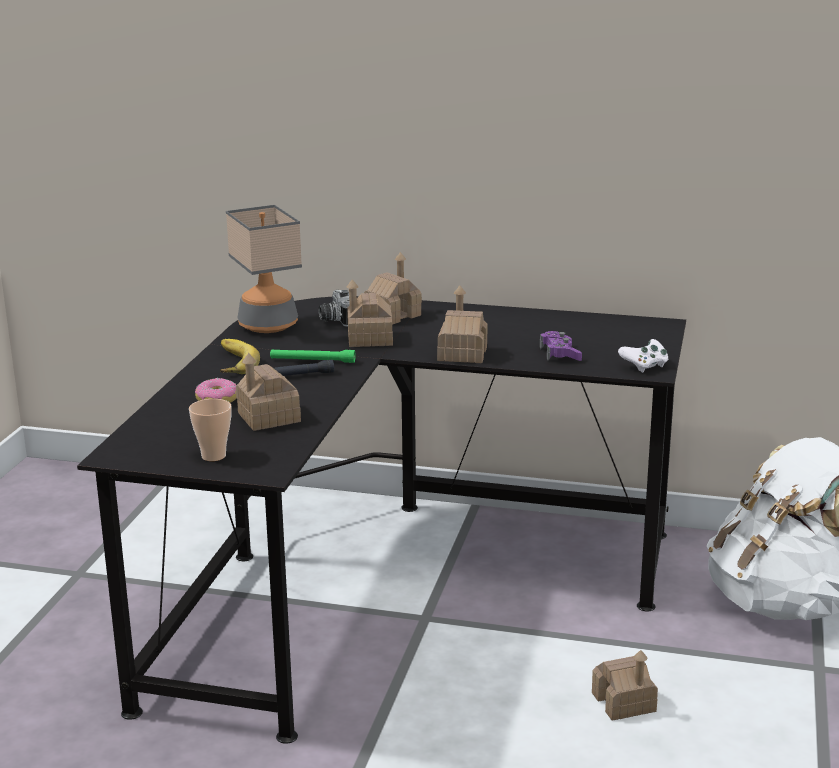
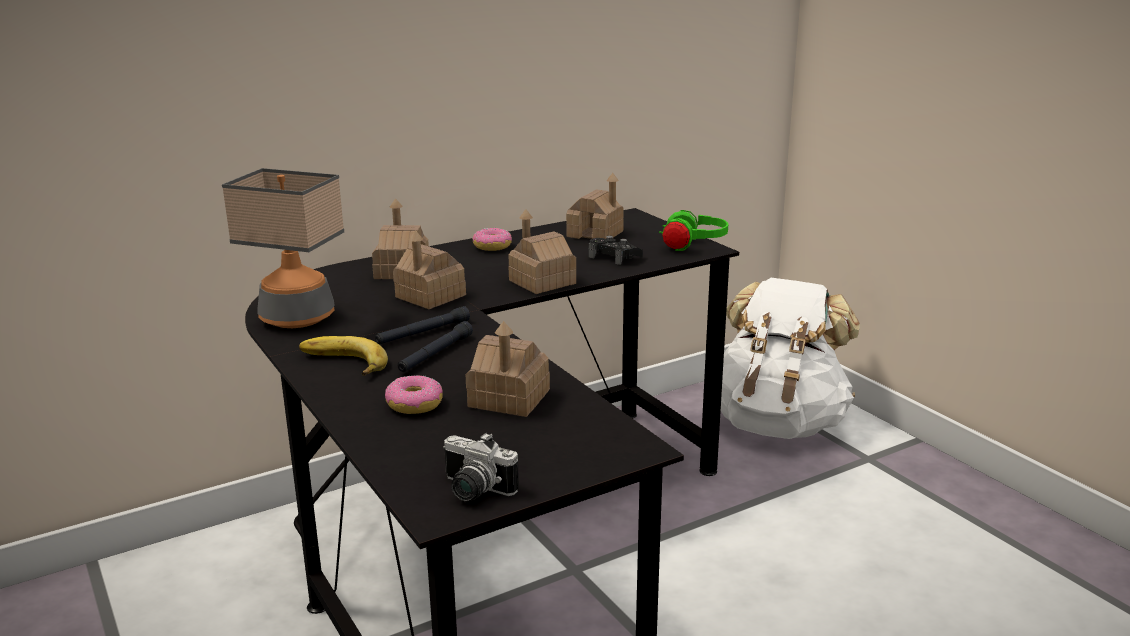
camera: 45 degrees left, 0 degrees up
cup [189,399,232,461] -> none
green flashlight [270,349,356,363] -> black flashlight [375,306,470,345]
camera [319,290,350,327] -> camera moved to [443,433,519,501]
purple game controller [539,331,582,361] -> black game controller [588,236,643,265]
toy house [592,650,658,721] -> toy house moved to [566,173,624,239]
white game controller [618,339,669,373] -> green headphones [659,210,728,251]
none -> donut [473,228,512,251]

